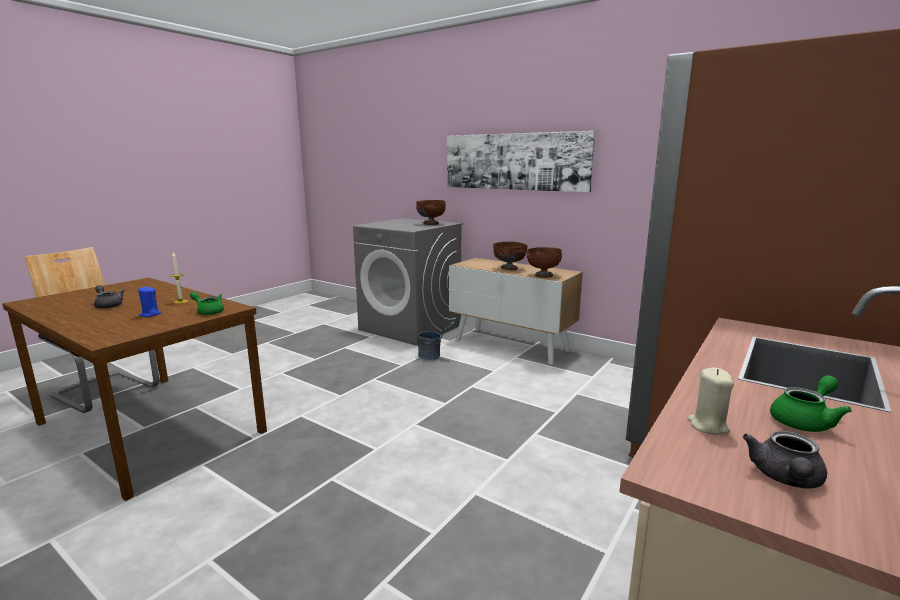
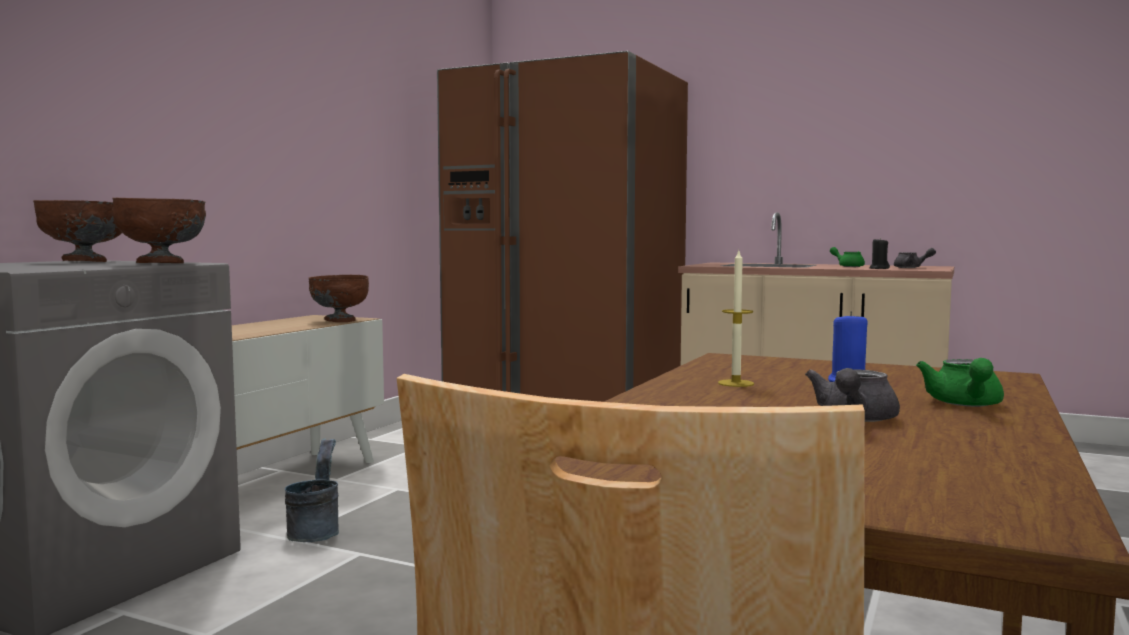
camera: 100 degrees left, 10 degrees down
green teapot [190,292,224,315] -> green teapot moved to [916,358,1004,407]
picture [447,131,596,192] -> none
brown bowl [493,242,528,270] -> brown bowl moved to [112,198,206,263]
beige candle [687,368,734,435] -> black candle [870,238,890,269]

